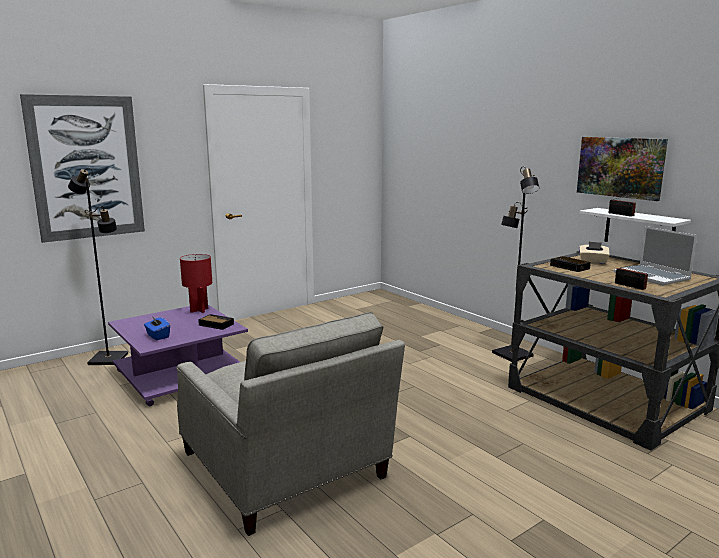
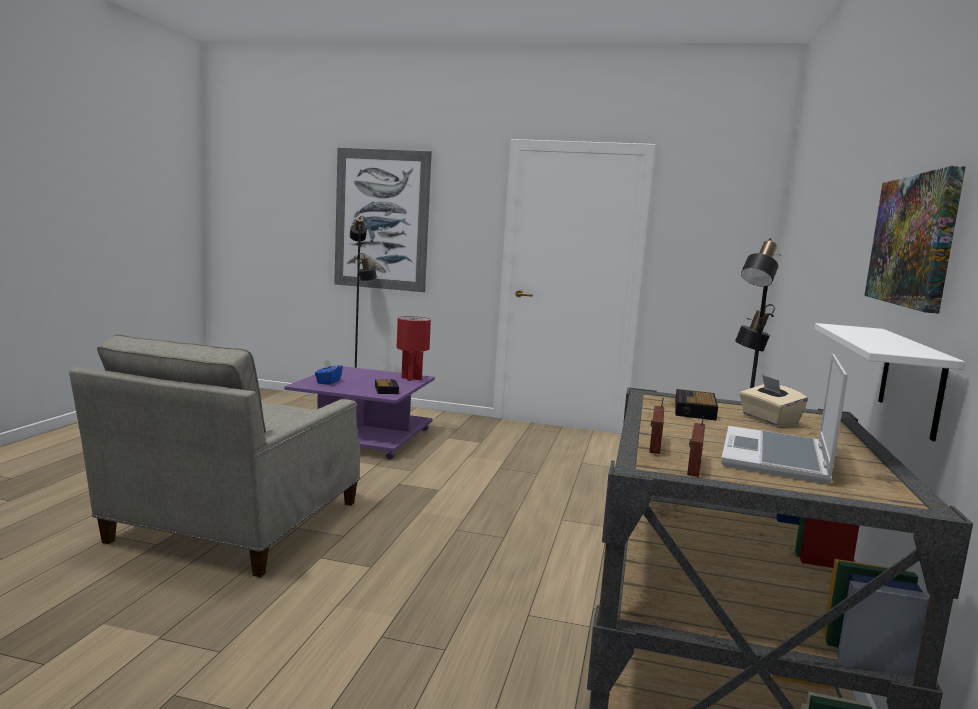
camera: 50 degrees right, 5 degrees down
radio [608,193,637,217] -> radio moved to [687,416,705,477]

